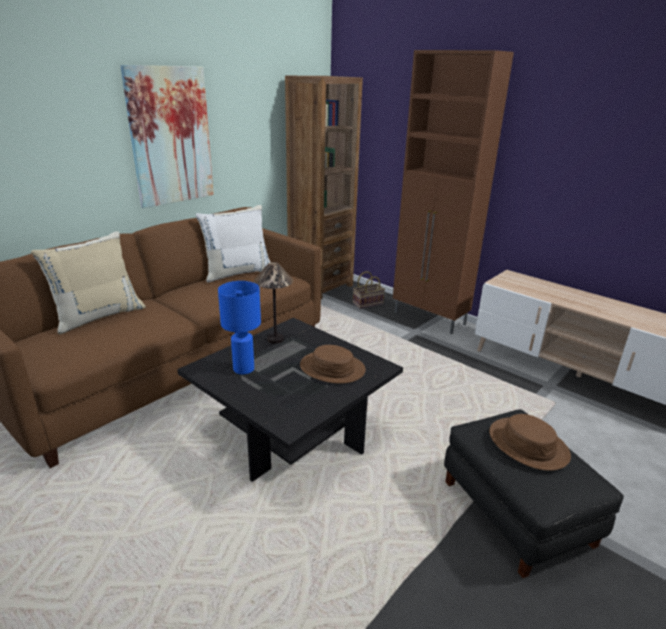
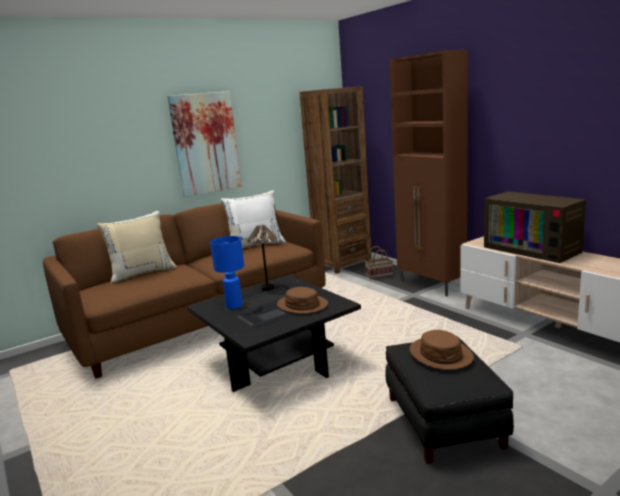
camera: 15 degrees right, 10 degrees down
none -> television [484,191,586,263]

